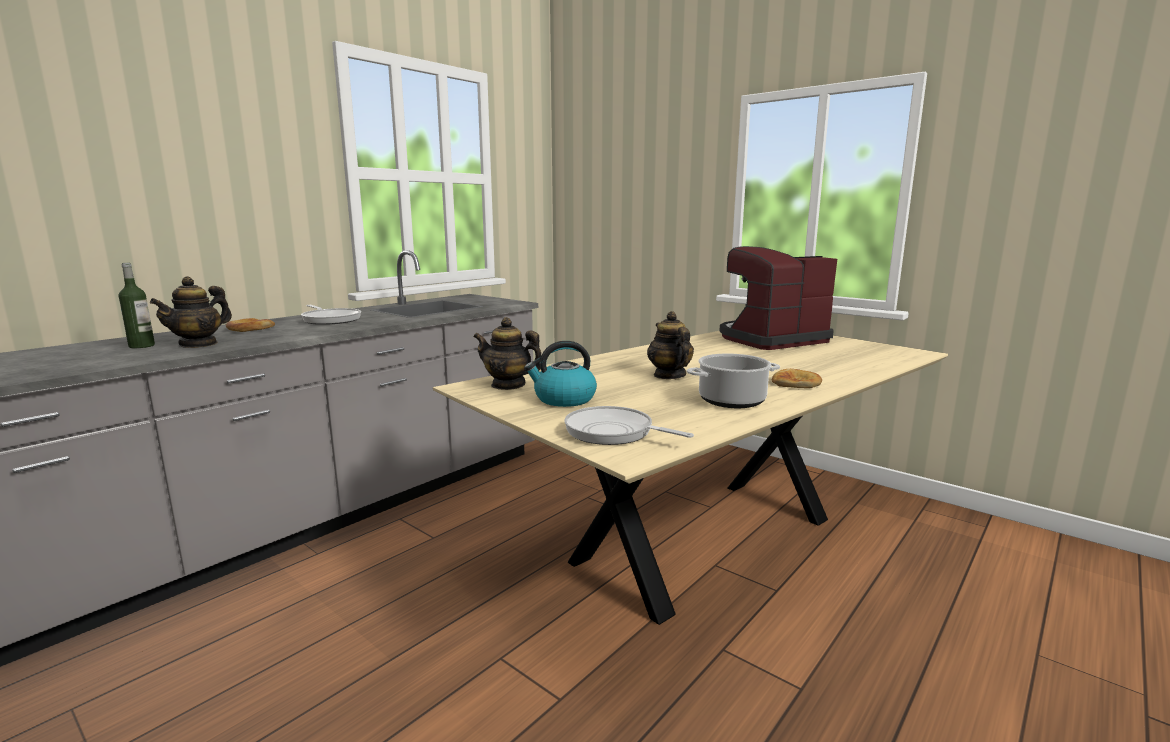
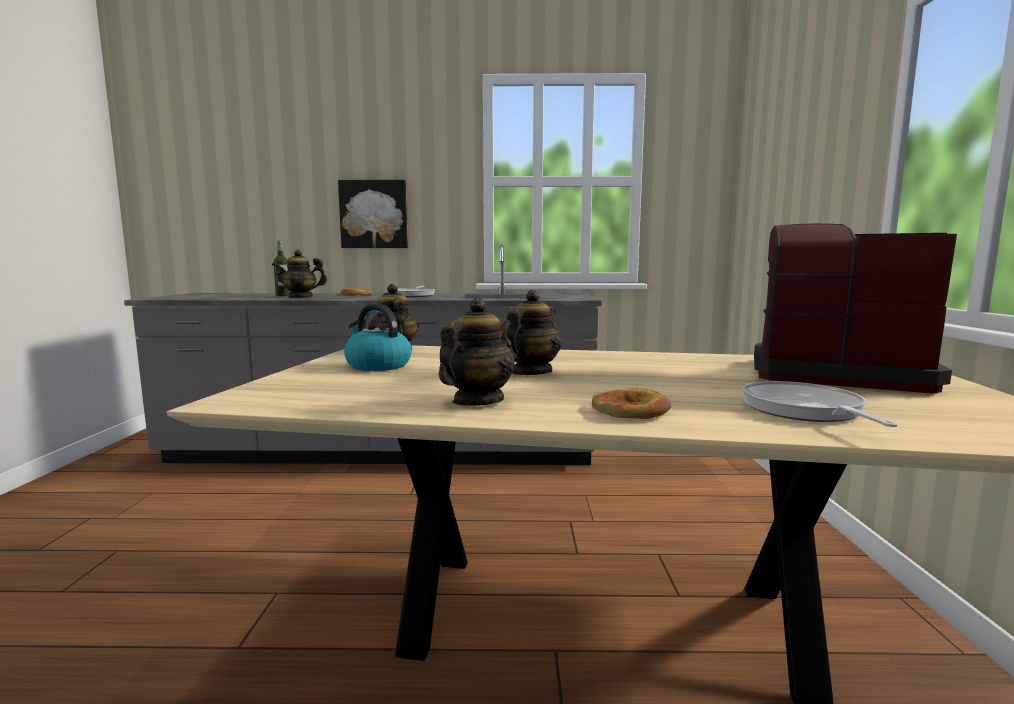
camera: 50 degrees right, 5 degrees down
frying pan [564,406,694,445] -> frying pan moved to [742,381,898,427]
cooking pot [687,354,780,408] -> teapot [439,298,515,406]
none -> picture [338,180,408,248]

